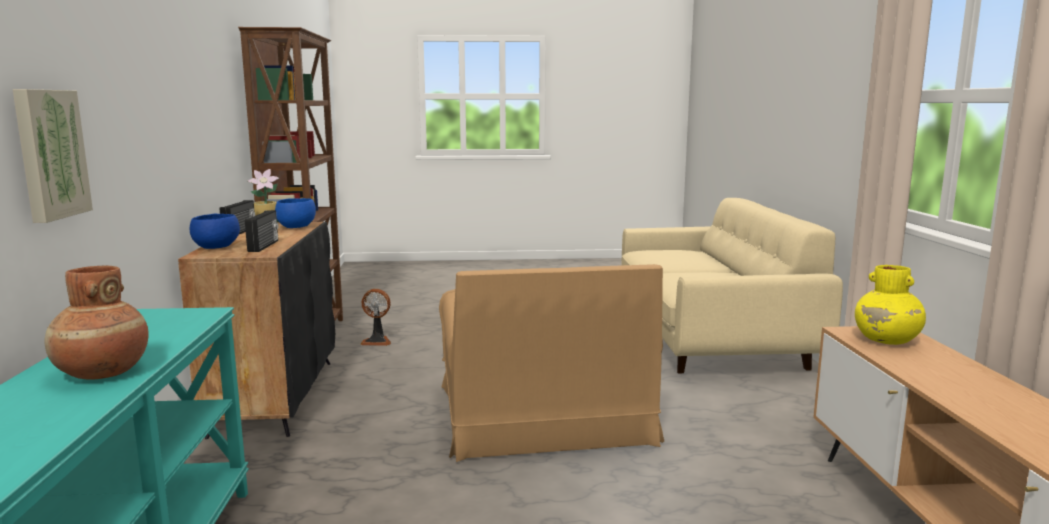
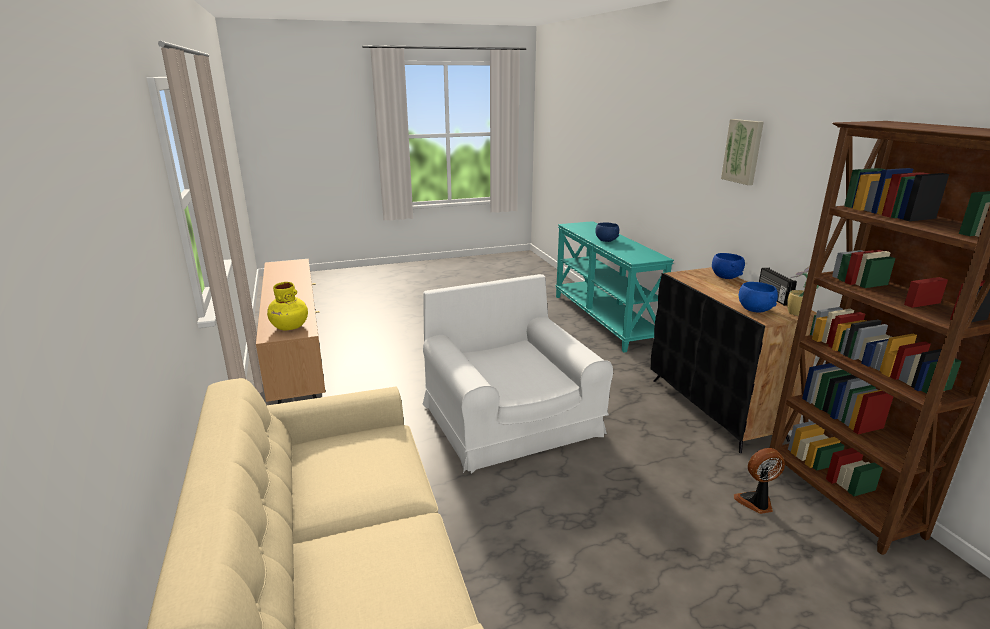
camera: 165 degrees right, 10 degrees up
picture [13,89,93,223] -> picture moved to [721,119,764,185]
brown vase [44,266,149,380] -> blue bowl [595,223,619,242]
radio [245,210,278,252] -> none
brown armchair [439,264,664,462] -> white armchair [423,274,613,474]

